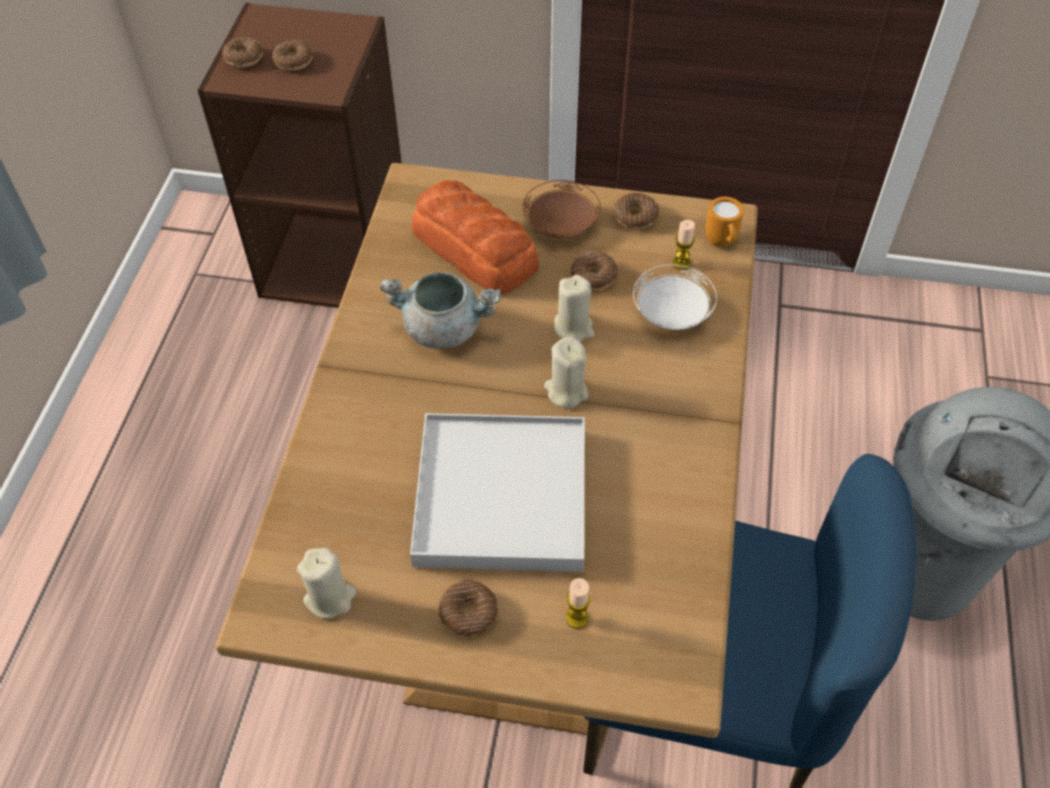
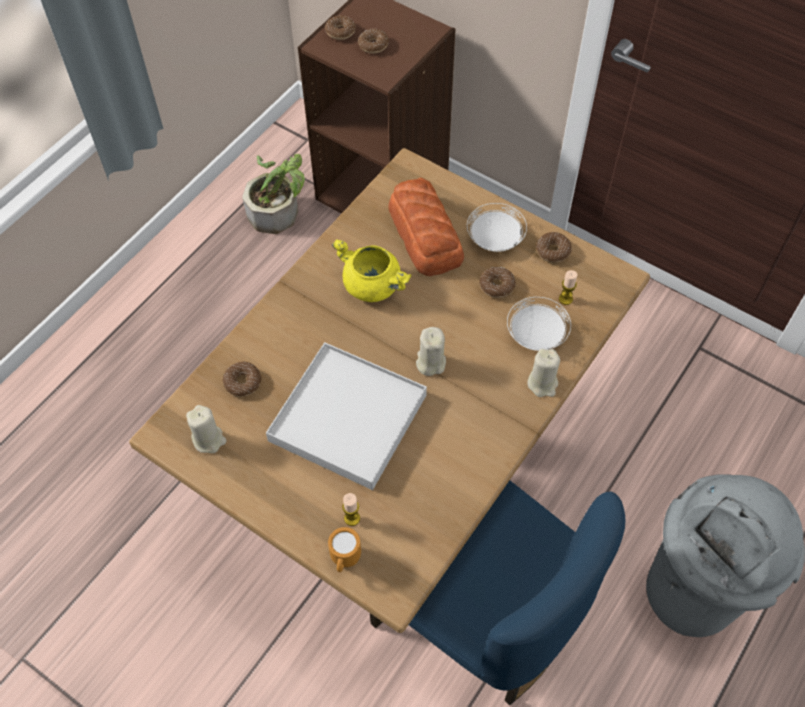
camera: 25 degrees right, 5 degrees up
grey cooking pot [380,272,501,349] -> yellow cooking pot [332,239,411,302]
donut [439,580,498,636] -> donut moved to [222,362,262,397]
brown plate [522,180,601,238] -> white plate [467,203,527,252]
beige candle [554,275,594,342] -> beige candle moved to [527,349,560,397]
orange mug [705,197,744,246] -> orange mug moved to [328,527,361,572]
none -> potted plant [242,154,305,234]

